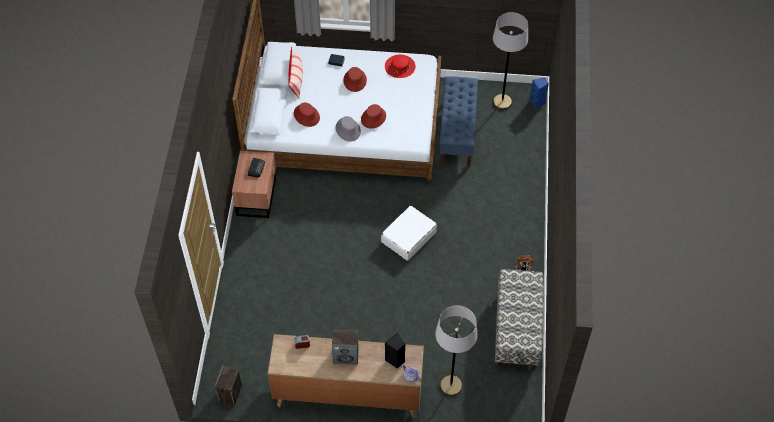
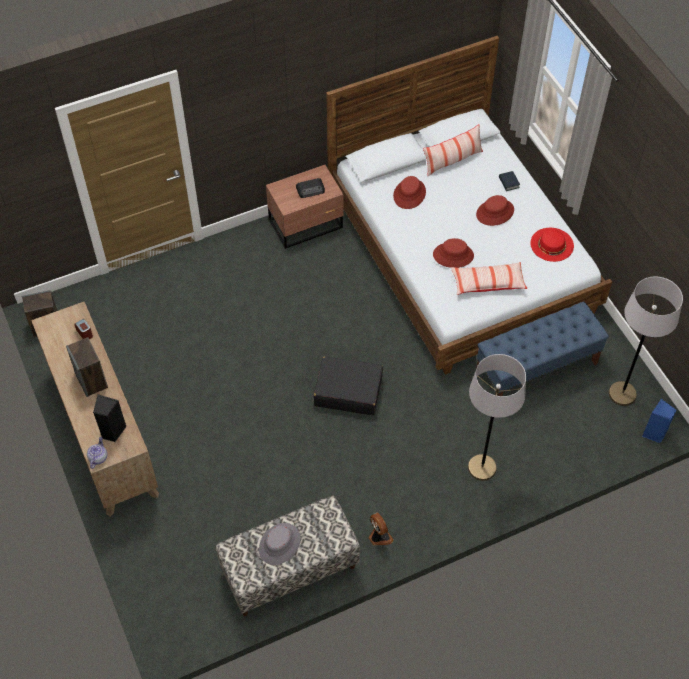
camera: 60 degrees right, 0 degrees up
grey hat [336,116,361,142] -> grey hat moved to [259,523,300,565]
white suitcase [381,206,437,261] -> black suitcase [314,356,383,415]
grey floor lamp [435,306,478,396] -> grey floor lamp moved to [468,354,526,481]
none -> pillow [451,262,527,295]

